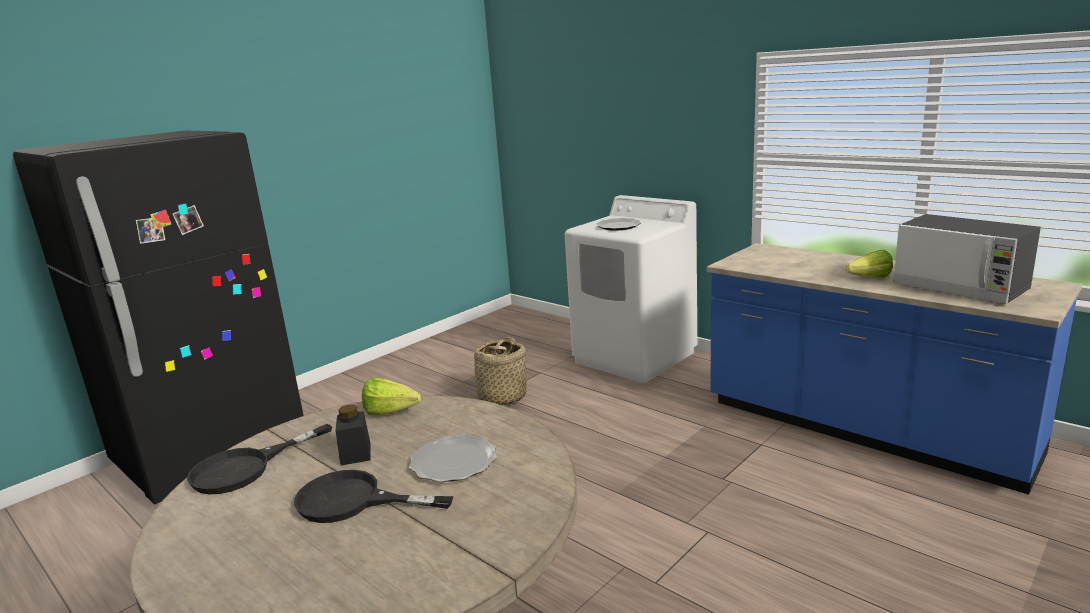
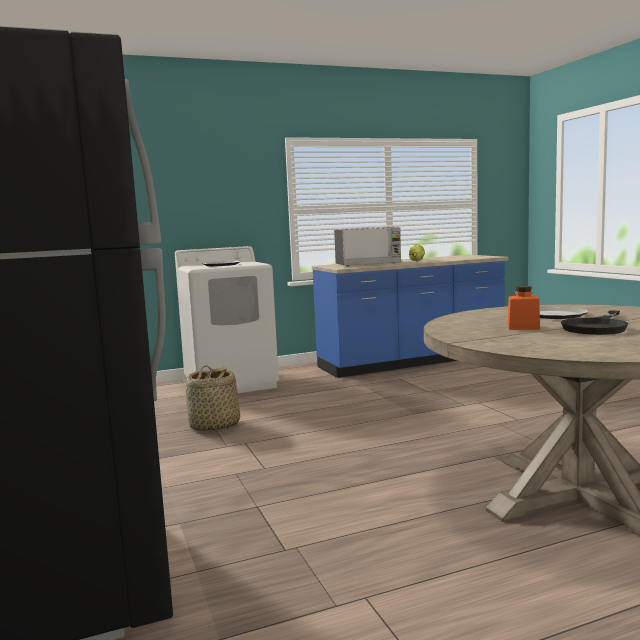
camera: 65 degrees left, 10 degrees down
black frying pan [187,424,332,494] -> none
black jar [336,404,370,466] -> orange jar [507,286,540,330]
lettuce [362,378,421,415] -> none
microwave [893,214,1041,304] -> microwave moved to [334,227,401,266]

